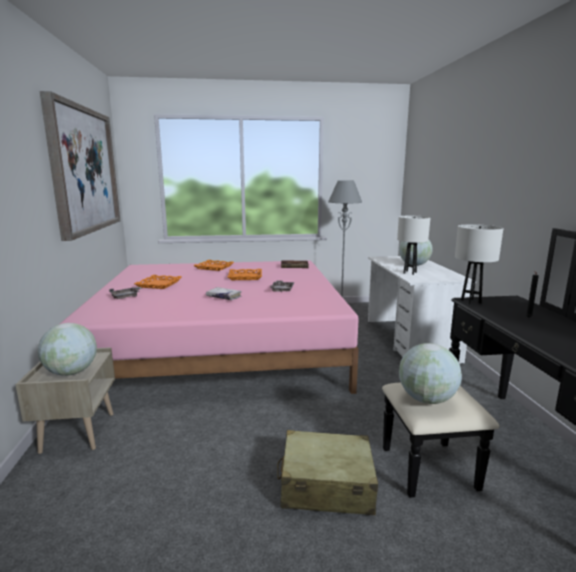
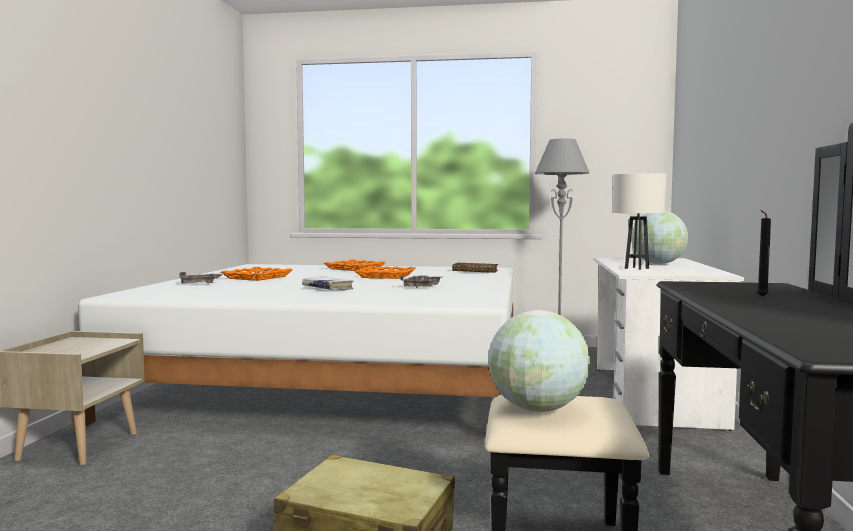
camera: 15 degrees right, 10 degrees down
globe [38,323,97,376] -> none
picture [39,91,120,241] -> none
pink bed [60,260,359,394] -> white bed [78,264,513,426]
white table lamp [455,224,504,304] -> none

